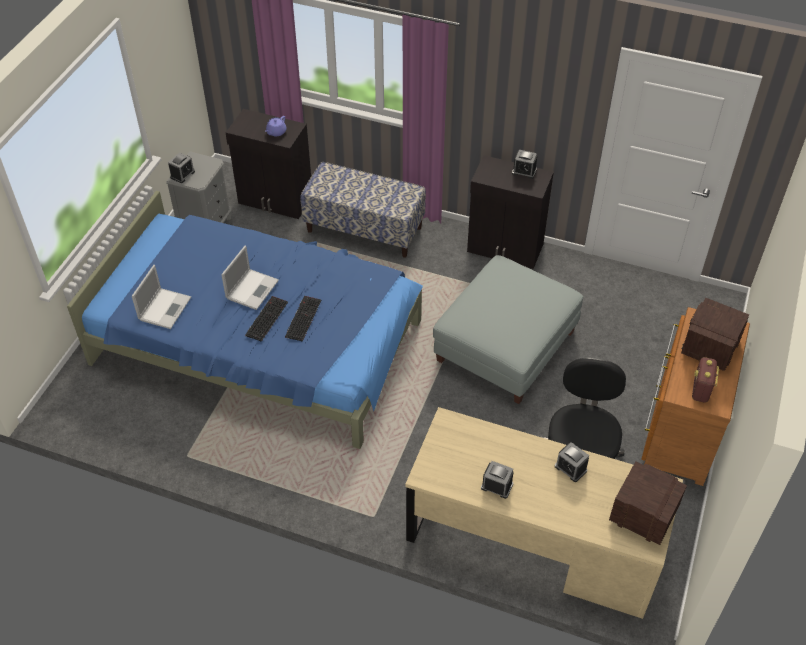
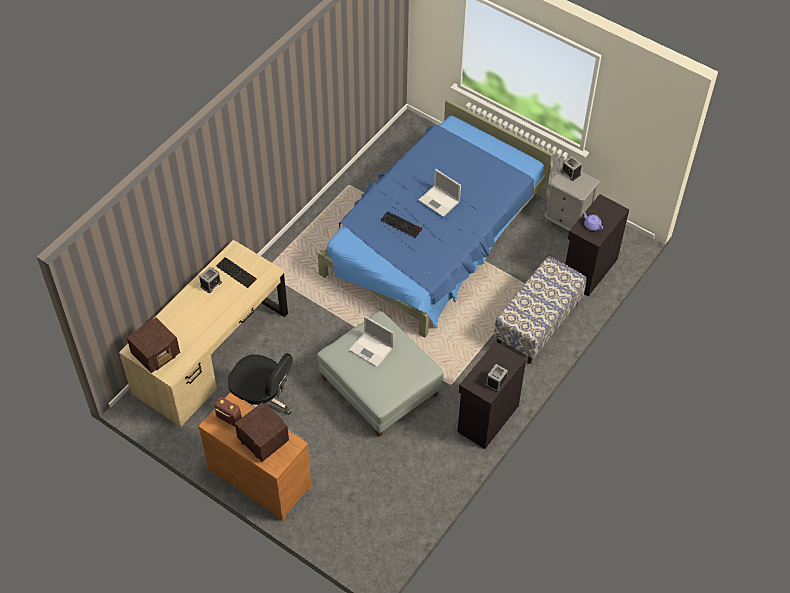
camera: 105 degrees right, 5 degrees up
laptop [132,265,191,329] -> laptop moved to [349,316,394,367]
keyboard [245,296,288,342] -> keyboard moved to [216,257,257,288]
alarm clock [555,442,589,482] -> none

